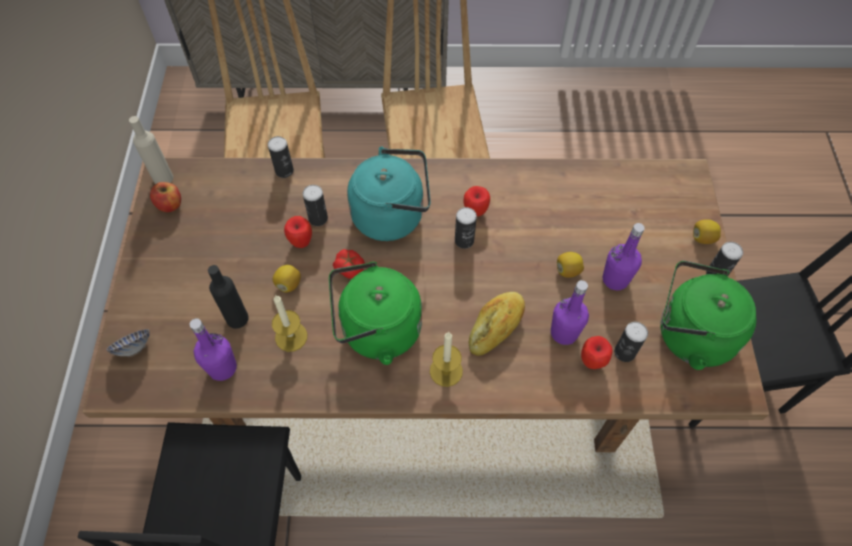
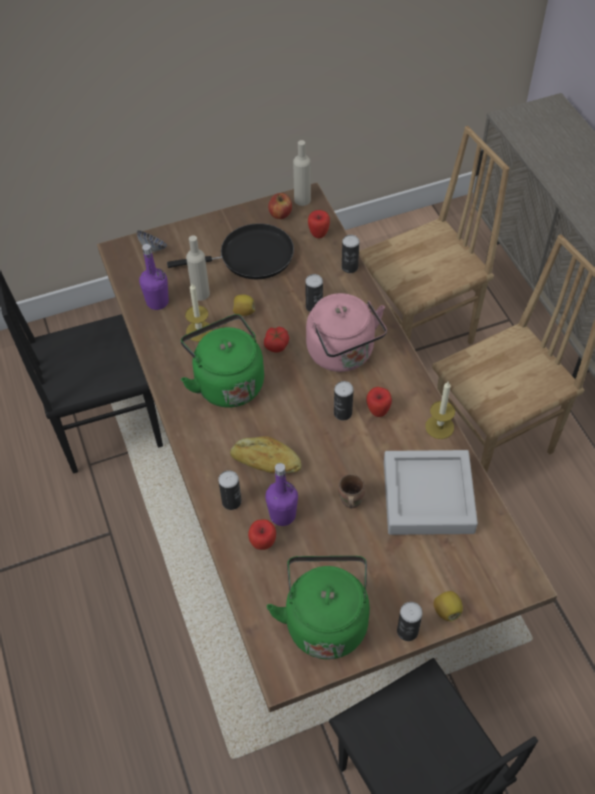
camera: 70 degrees right, 5 degrees down
black bottle [208,265,249,329] -> beige bottle [186,235,210,301]
apple [284,216,312,248] -> apple moved to [308,210,330,238]
turquoise kettle [347,147,431,241] -> pink kettle [306,293,387,372]
candle [430,332,463,387] -> candle moved to [425,382,455,439]
lemon [557,252,584,278] -> brown mug [338,474,365,509]
purple bottle [603,223,645,290] -> none
can [614,322,648,362] -> can moved to [218,470,242,510]
none -> black frying pan [167,223,294,279]
none -> grey tray [384,450,478,535]

